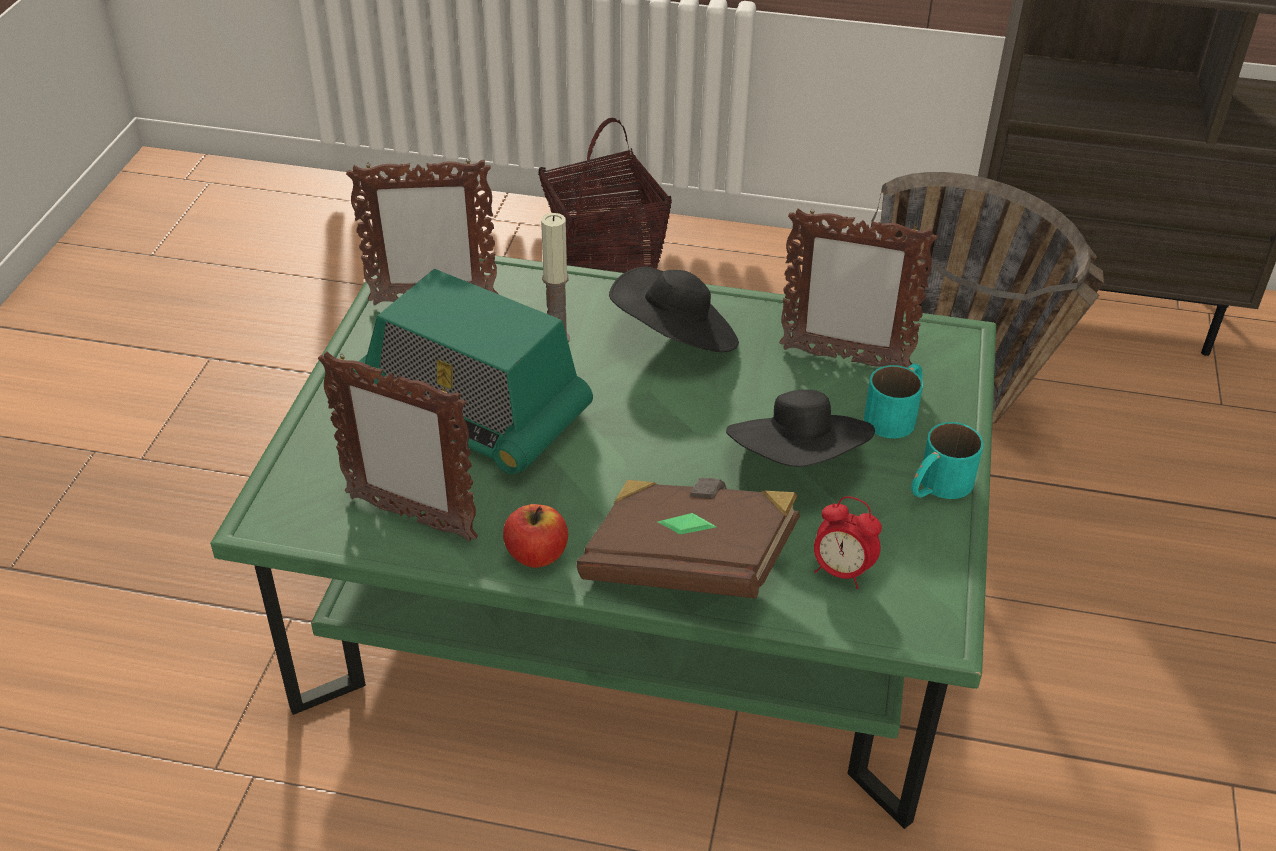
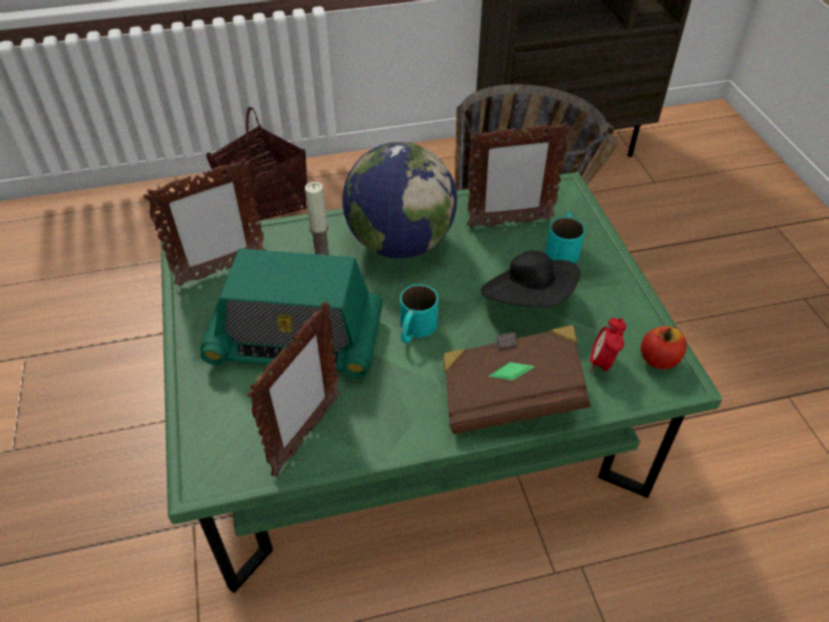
camera: 25 degrees left, 5 degrees up
picture frame [318,352,478,542] -> picture frame turned 60 degrees counterclockwise [247,301,340,476]
apple [503,504,568,568] -> apple moved to [641,326,687,369]
black hat [609,267,739,352] -> globe [342,142,457,258]
alarm clock [814,496,882,589] -> alarm clock turned 105 degrees clockwise [590,318,626,372]
turquoise mug [911,422,983,499] -> turquoise mug moved to [400,284,438,343]

